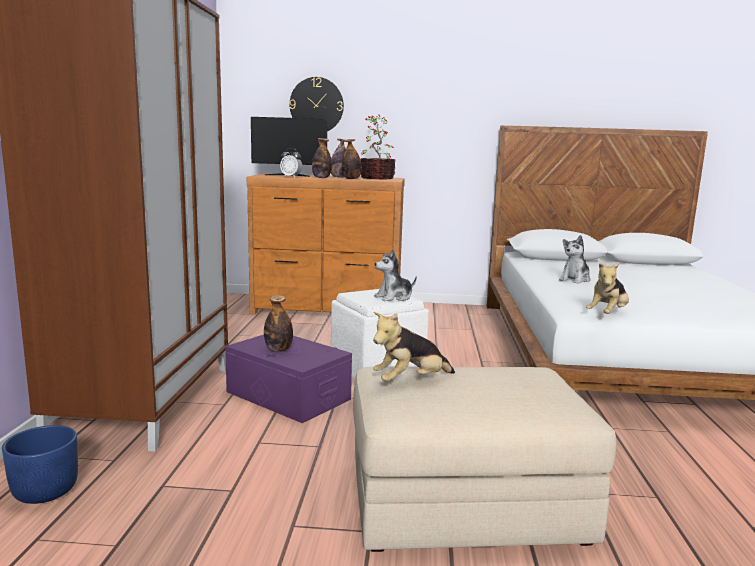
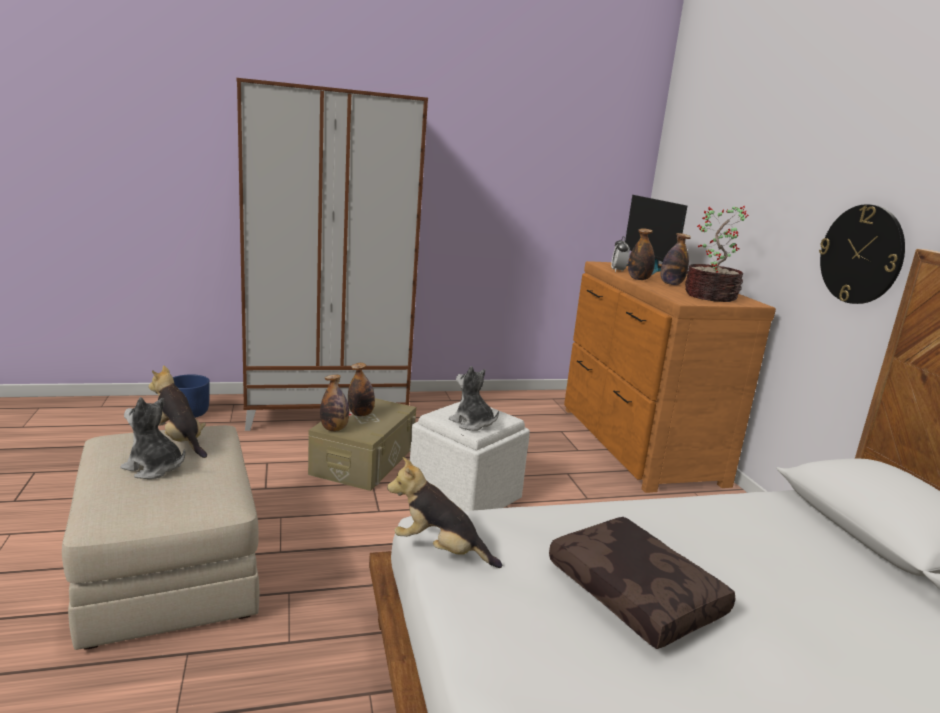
camera: 70 degrees right, 5 degrees up
purple storage box [225,335,352,423] -> beige storage box [308,398,416,491]
wall clock [290,77,344,131] -> wall clock moved to [819,204,905,304]
bottle [342,139,362,179] -> bottle moved to [320,375,349,431]
plush toy [559,235,591,284] -> plush toy moved to [121,397,185,479]
none -> brown pillow [549,517,736,649]

